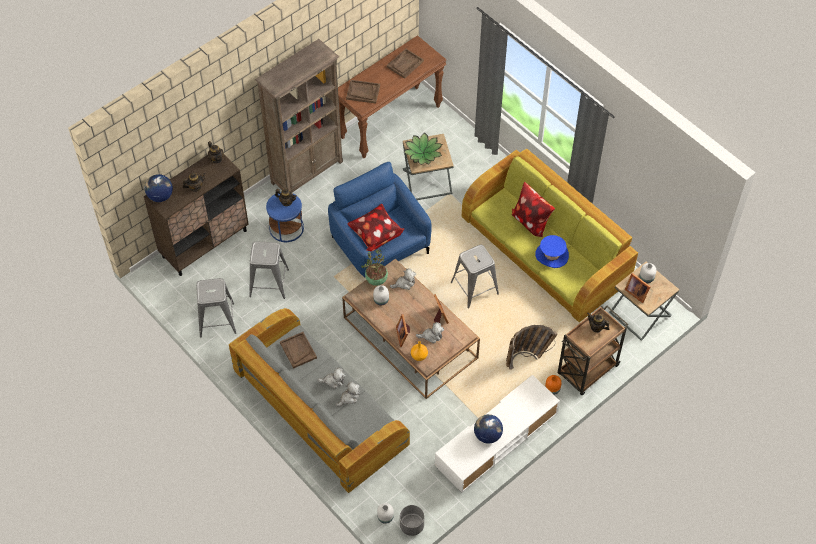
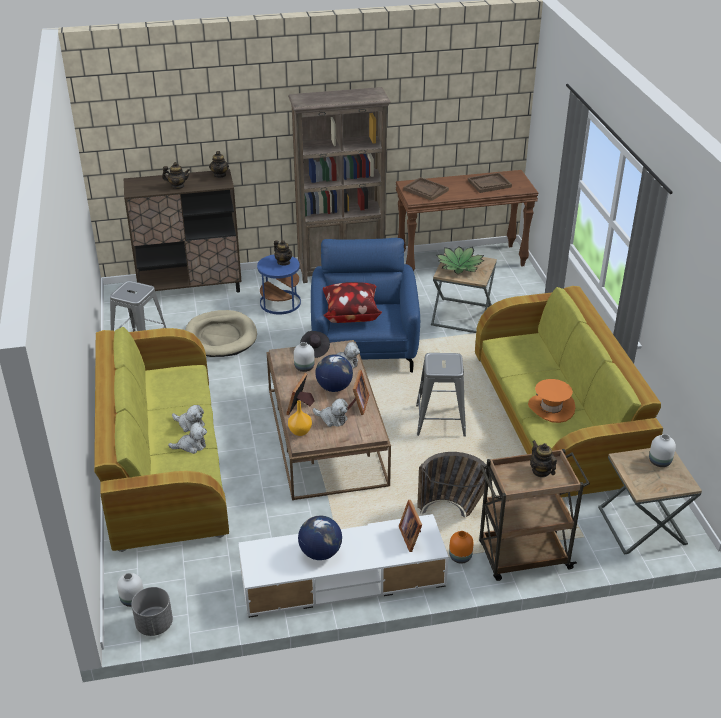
camera: 30 degrees right, 20 degrees down
globe [145,174,173,202] -> globe moved to [315,354,353,392]
grey sofa [229,308,410,493] -> green sofa [94,327,229,552]
grey stool [249,241,289,299] -> beige dog bed [185,310,257,357]
brown tray [280,332,317,369] -> none
potted plant [361,249,388,286] -> black hat [300,331,330,358]
pillow [512,182,555,237] -> none
blue hat [535,235,569,268] -> orange hat [528,379,575,423]
picture frame [625,273,651,303] -> picture frame moved to [399,500,422,552]

